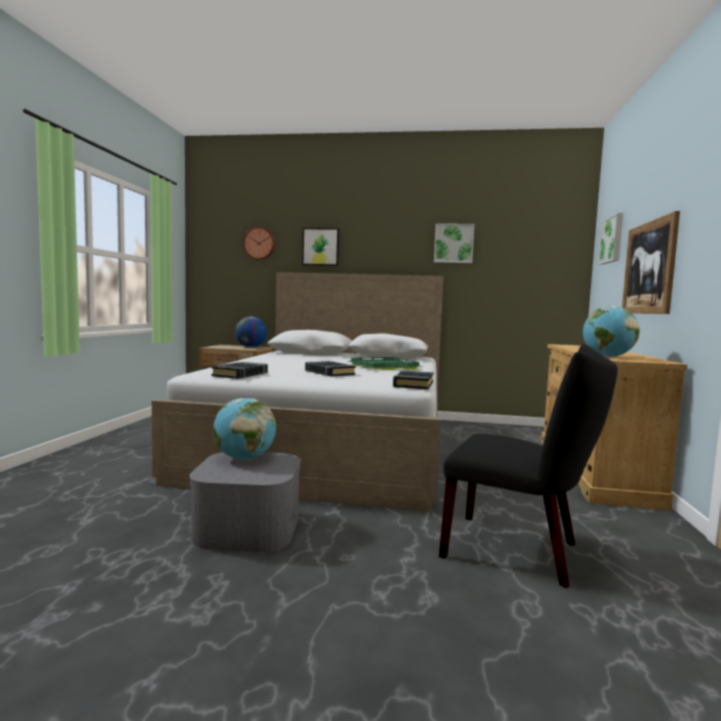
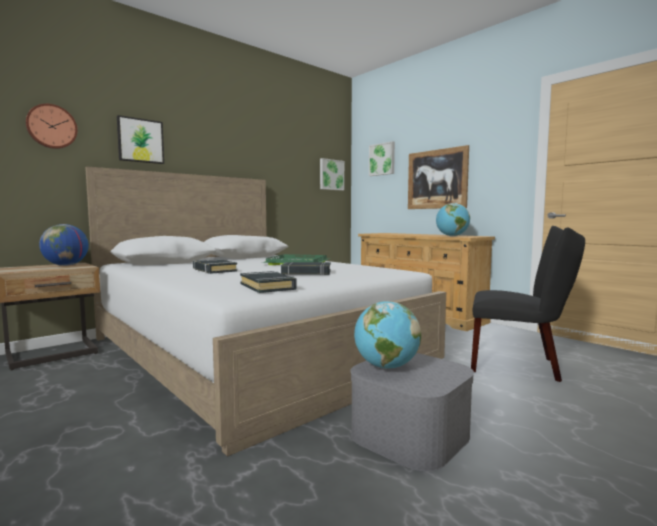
camera: 50 degrees left, 0 degrees up
black book [393,370,434,390] -> black book moved to [193,259,237,274]
picture [434,223,474,263] -> picture moved to [320,158,344,191]
black chair [439,344,618,588] -> black chair turned 45 degrees clockwise [471,226,585,382]

